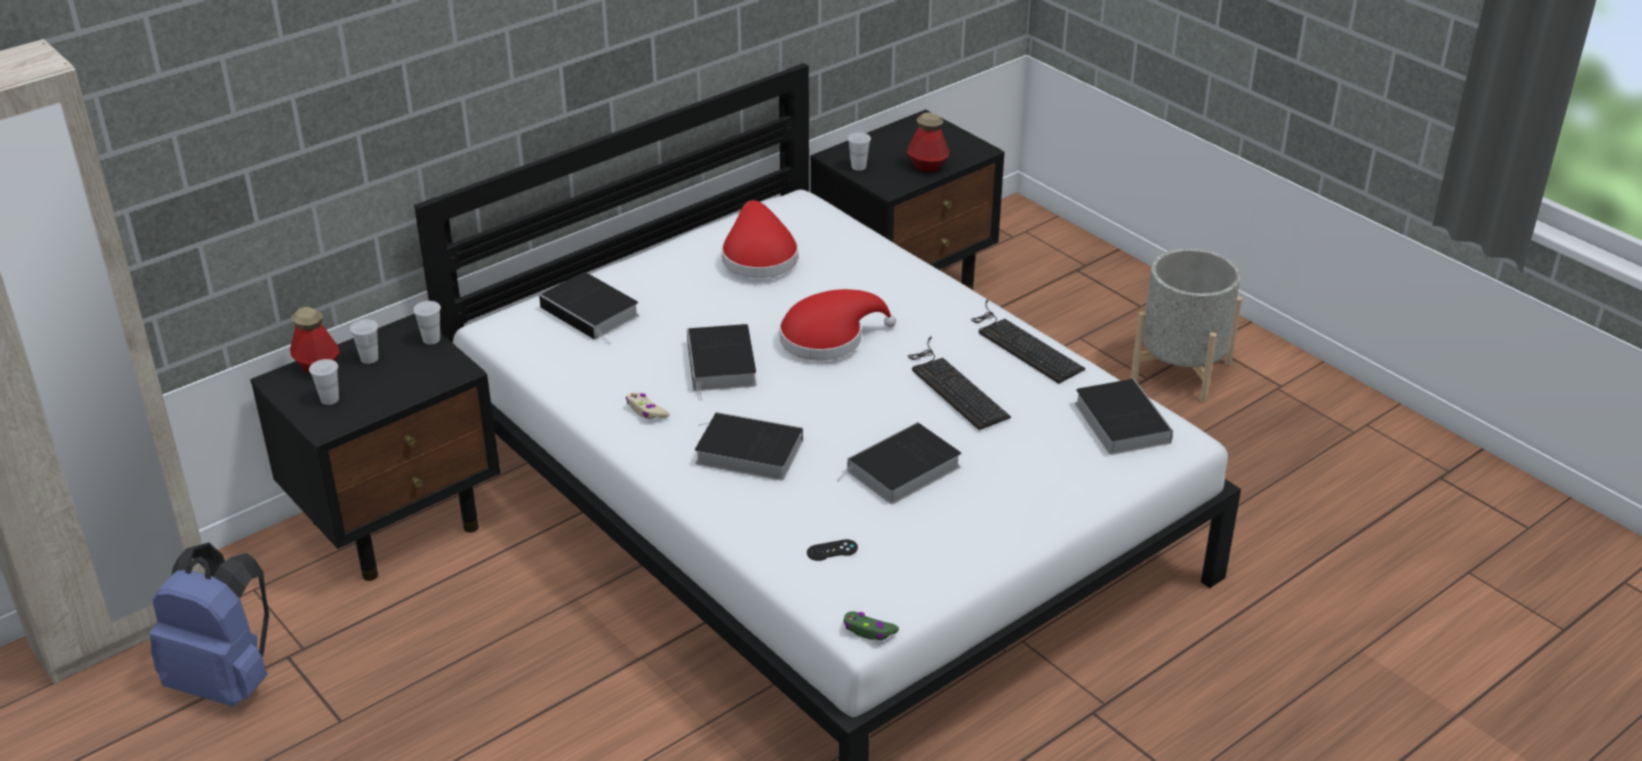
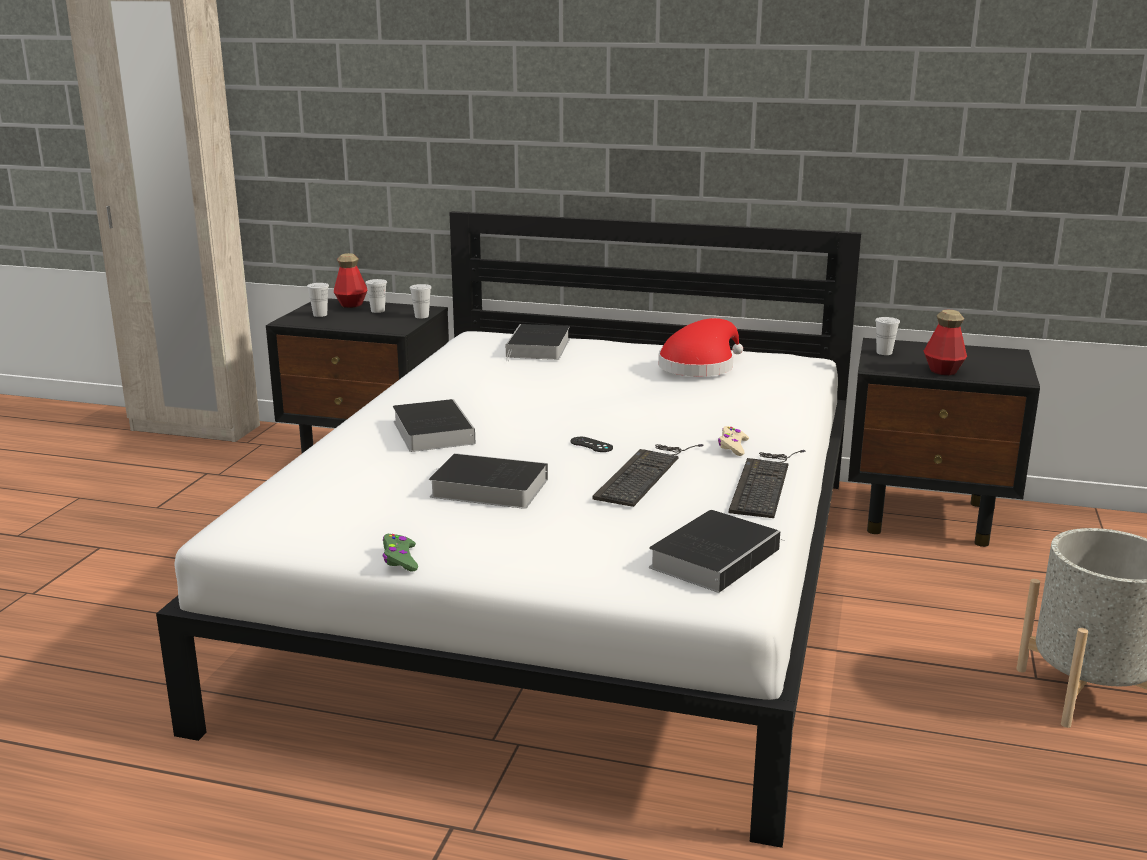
camera: 55 degrees right, 15 degrees down
blue backpack [149,543,269,707] -> none
beige game controller [626,392,670,419] -> beige game controller moved to [718,426,749,456]
book [687,324,757,401] -> none
red hat [779,289,896,361] -> none
black game controller [807,539,858,561] -> black game controller moved to [570,437,613,452]
green game controller [843,612,899,640] -> green game controller moved to [383,534,418,572]

